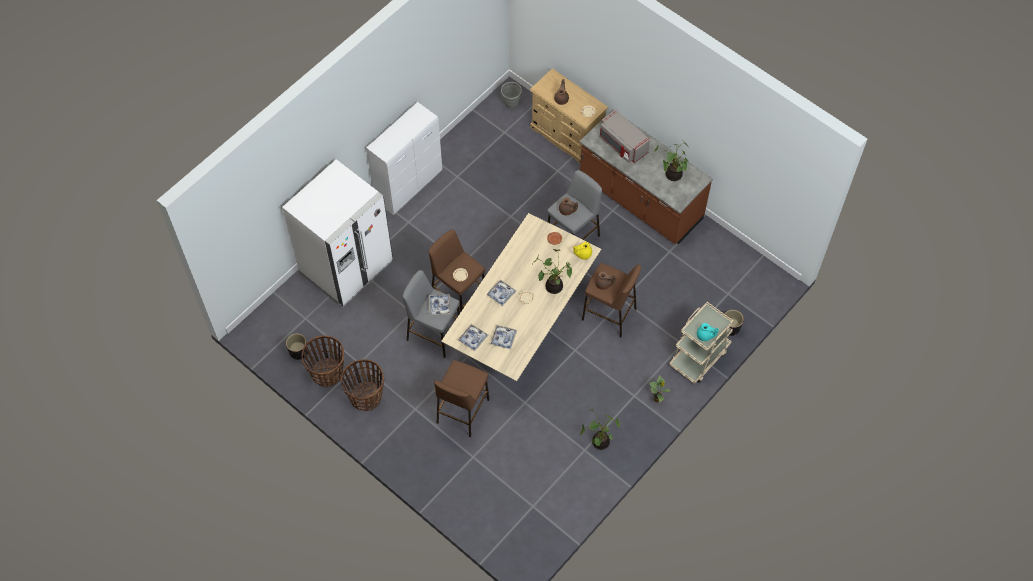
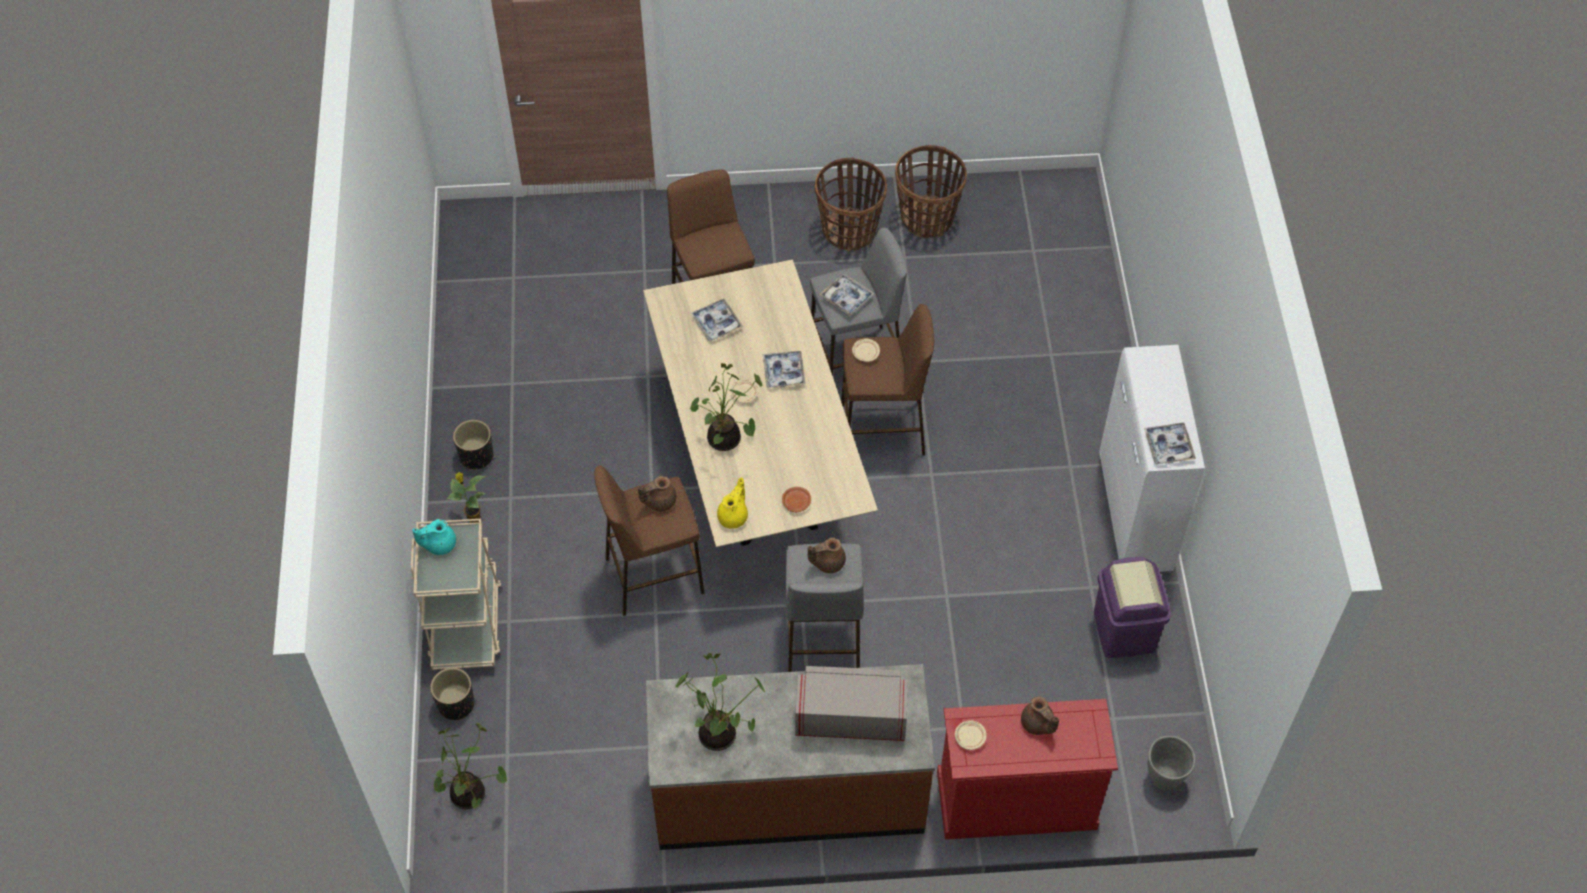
camera: 135 degrees right, 5 degrees down
white fridge [282,159,393,307] -> none
black planter [286,333,307,360] -> black planter moved to [453,420,493,470]
tray [458,324,488,351] -> tray moved to [1144,423,1196,465]
beige dresser [530,68,608,163] -> red dresser [937,699,1118,840]
potted plant [580,408,620,450] -> potted plant moved to [434,723,508,809]
none -> purple trash can [1094,557,1171,658]

